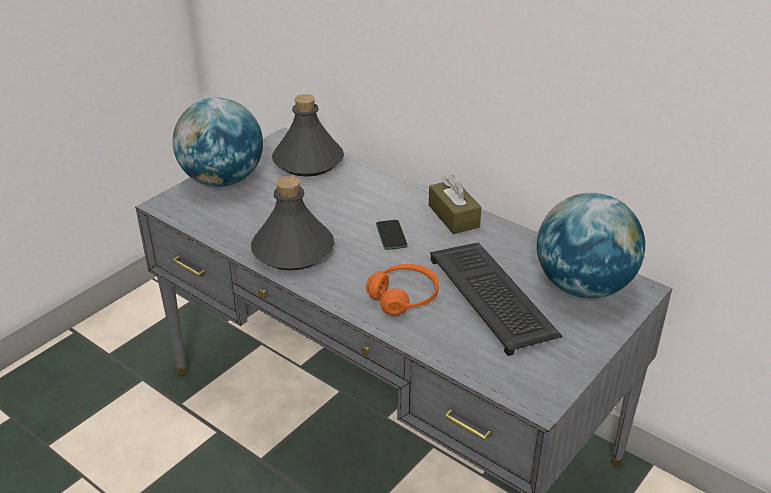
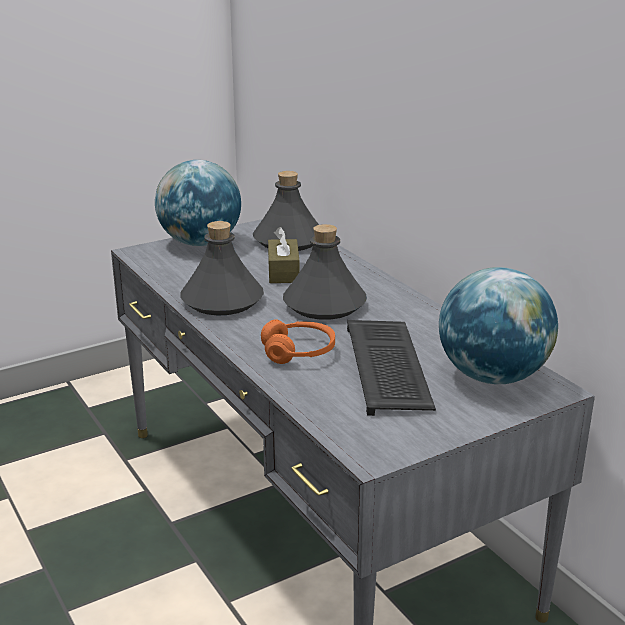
camera: 20 degrees right, 10 degrees down
phone [376,220,408,250] -> grey bottle [283,224,367,320]
brown tissue box [429,175,482,234] -> brown tissue box moved to [268,227,300,283]

